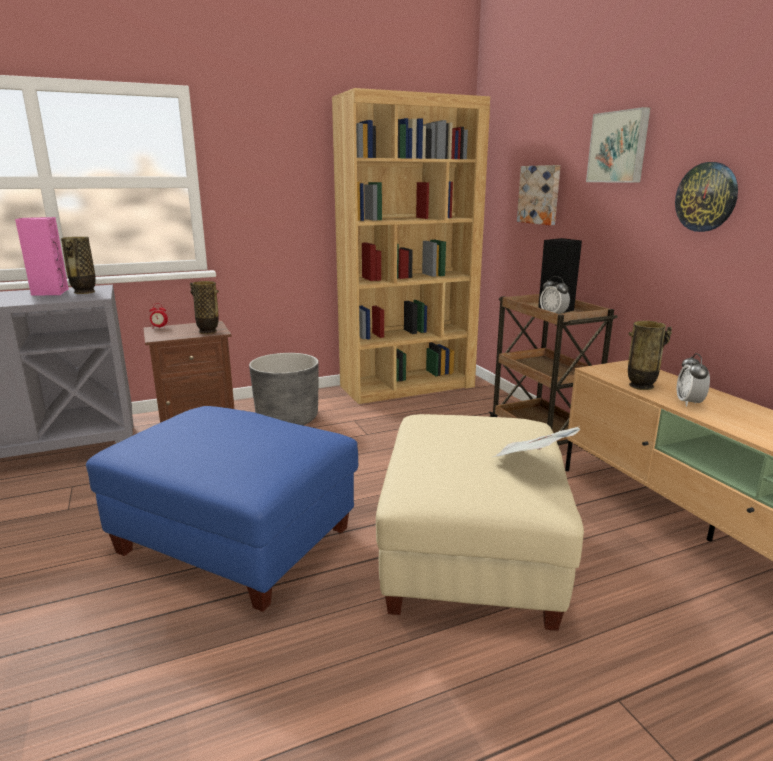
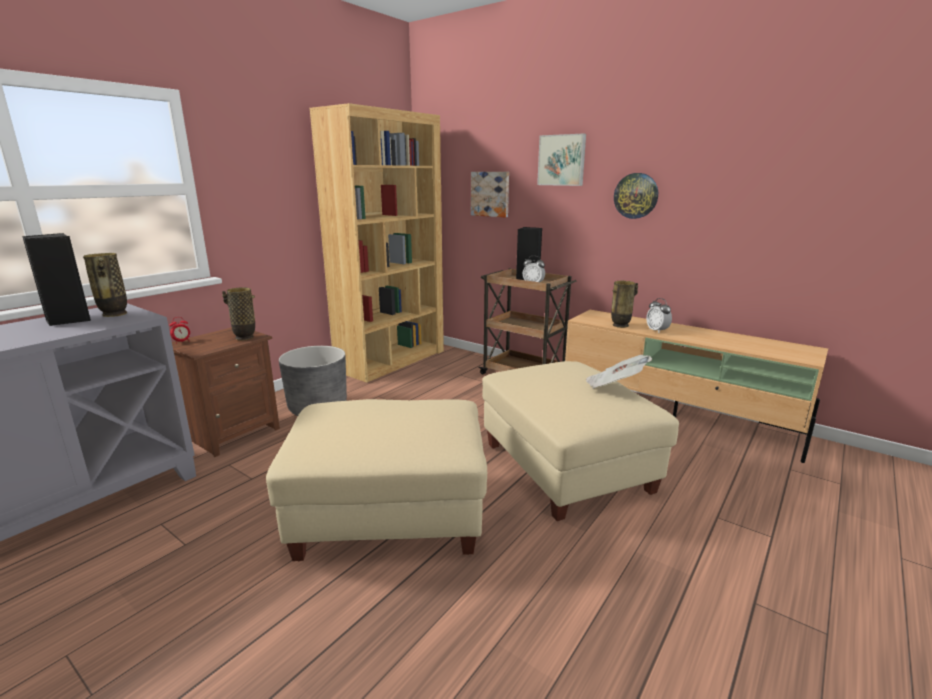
camera: 30 degrees left, 0 degrees up
pink speaker [15,217,69,295] -> black speaker [22,233,91,326]
blue ottoman [86,406,358,612] -> beige ottoman [266,399,487,561]

